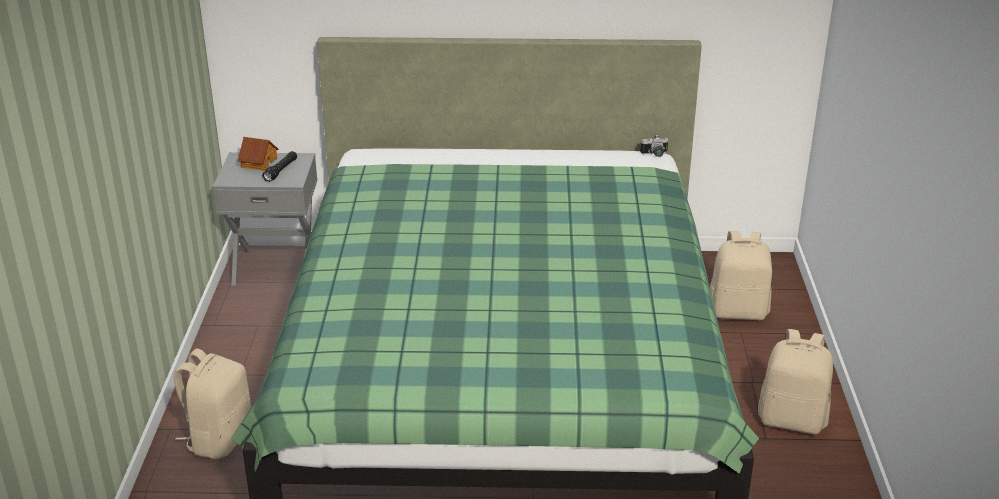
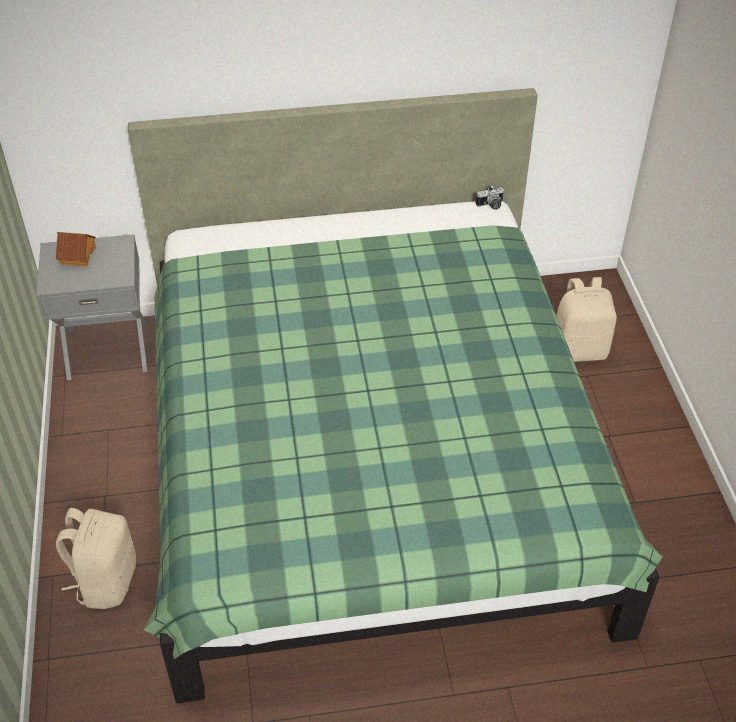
camera: 10 degrees left, 15 degrees up
black flashlight [262,151,297,182] -> none
beige backpack [758,329,833,434] -> none

